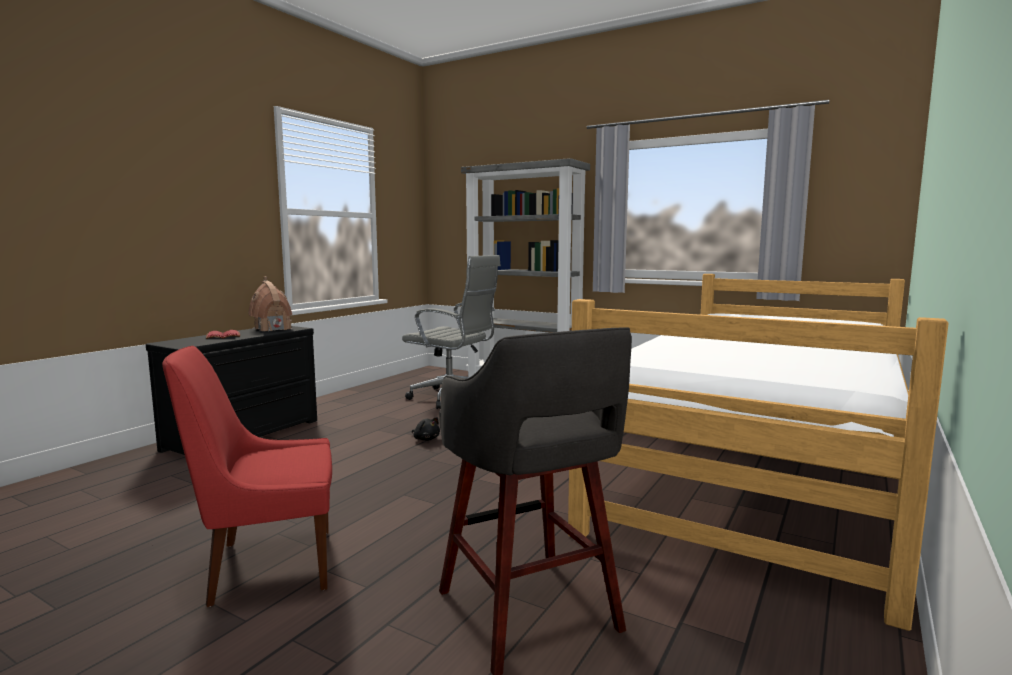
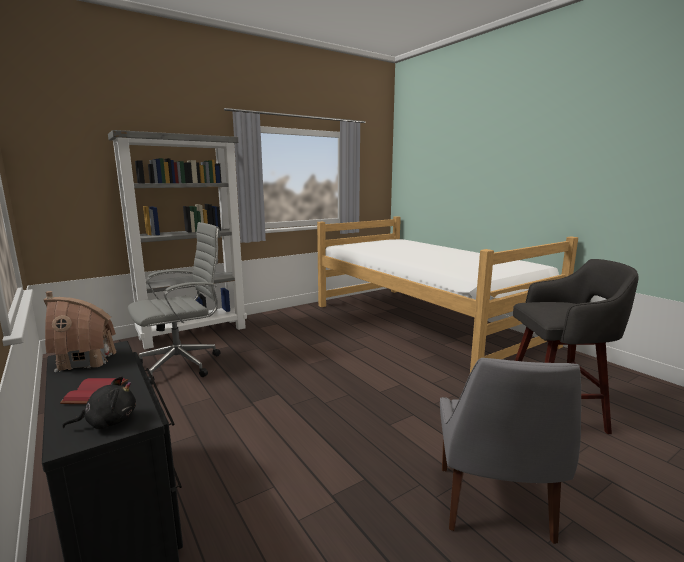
camera: 65 degrees left, 5 degrees up
red chair [162,346,332,607] -> grey chair [440,358,581,544]
black plush toy [412,417,440,441] -> black plush toy moved to [62,376,136,429]

